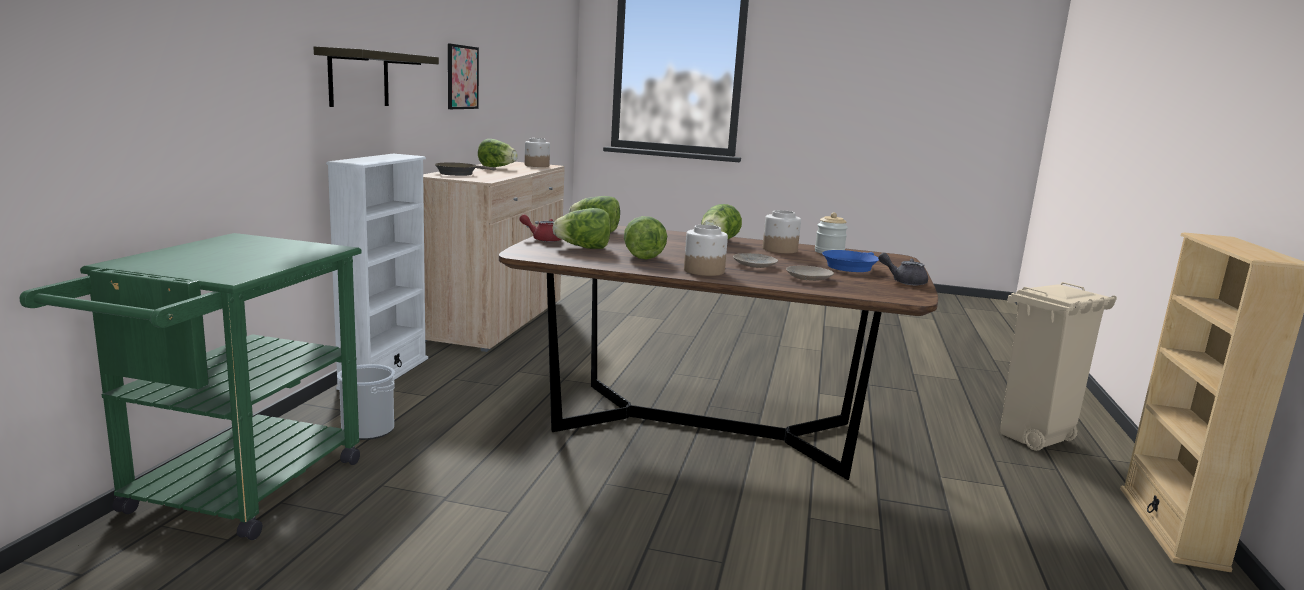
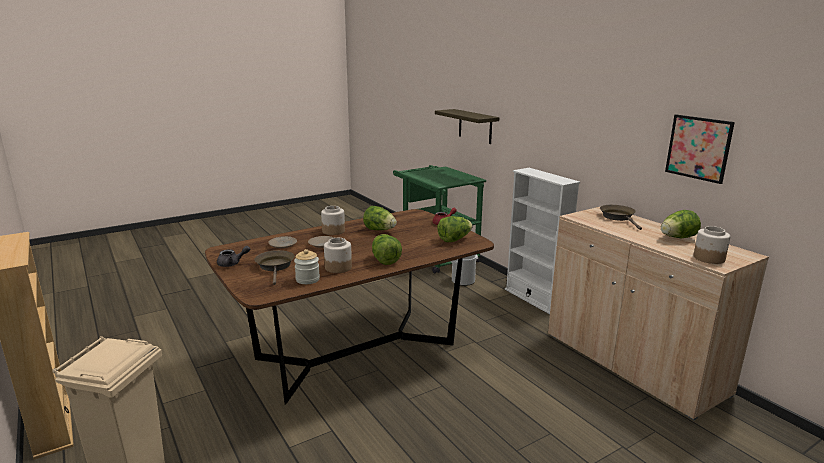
camera: 135 degrees right, 5 degrees up
shelf [314,46,439,107] -> shelf moved to [435,109,499,144]
lettuce [553,208,611,249] -> none
blue frying pan [822,250,879,272] -> brown frying pan [254,250,294,285]

